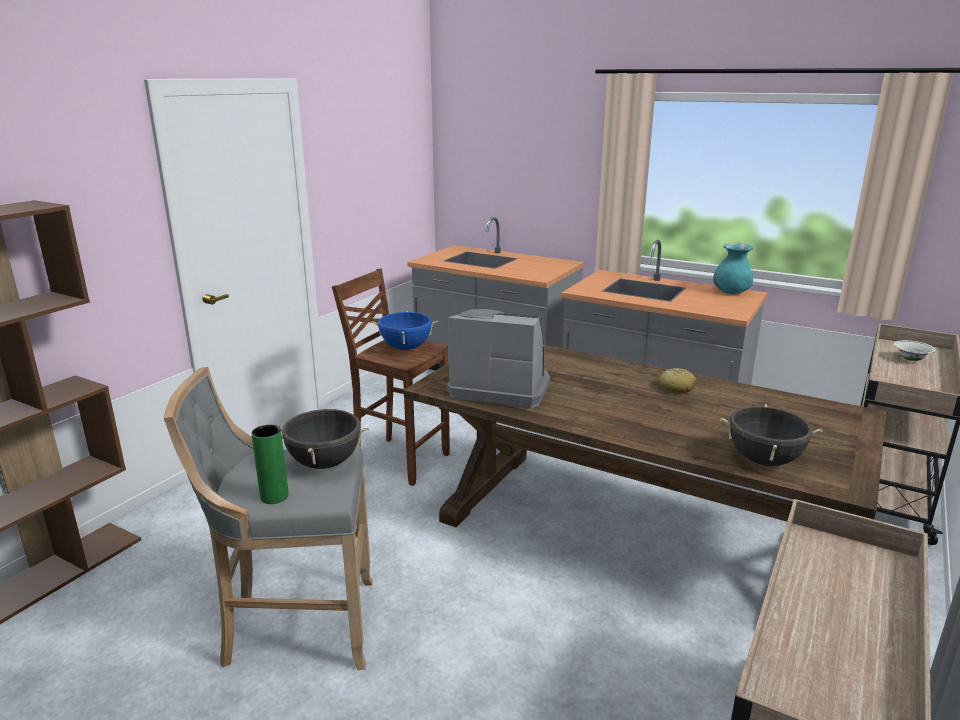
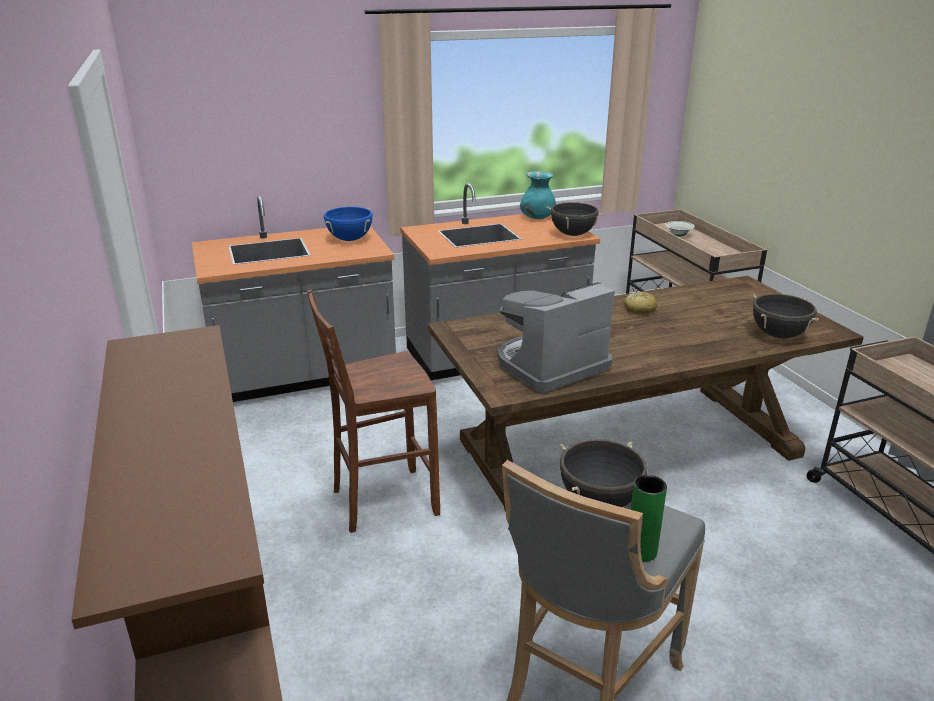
camera: 50 degrees left, 5 degrees up
blue cooking pot [372,311,438,350] -> blue cooking pot moved to [324,207,373,241]
none -> black cooking pot [546,202,604,236]

